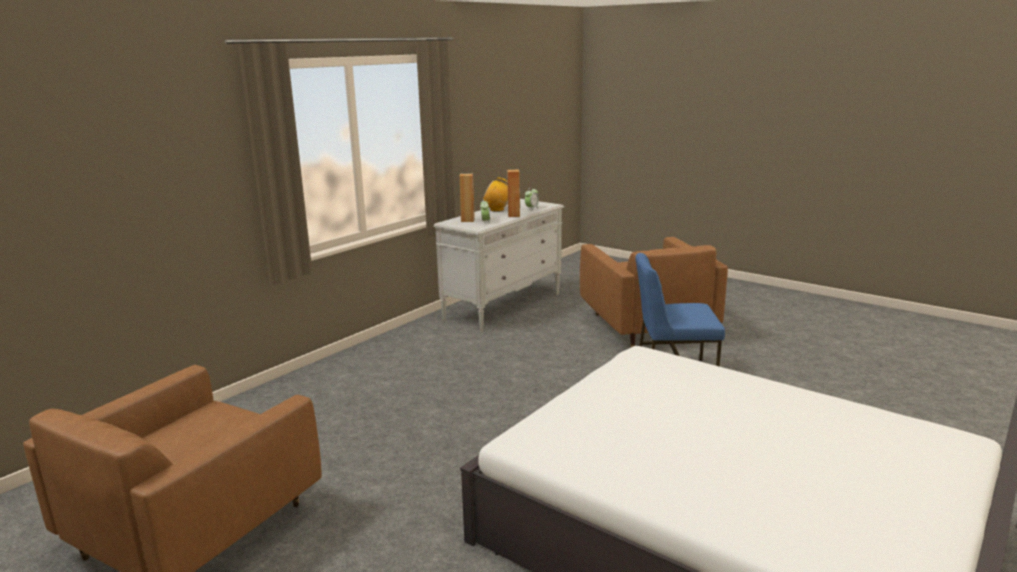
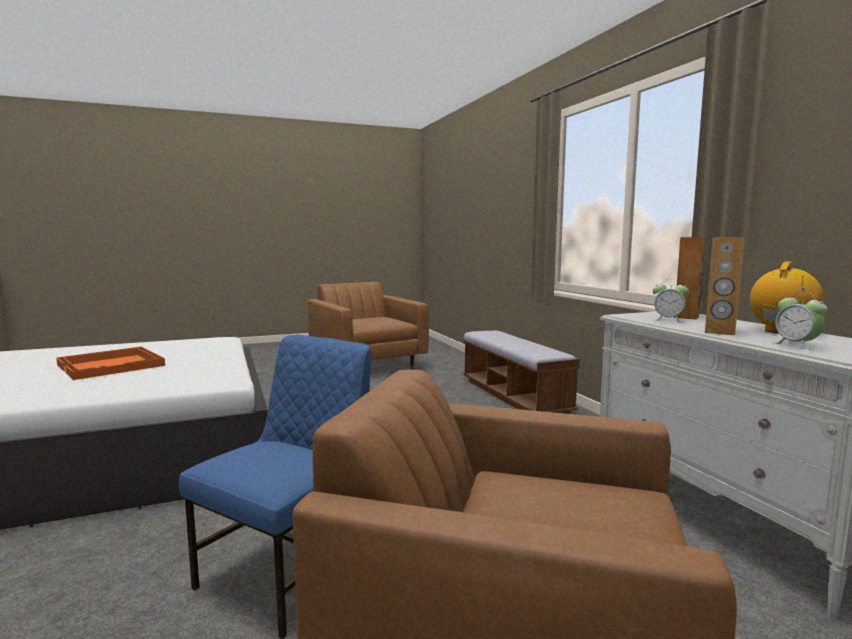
camera: 120 degrees right, 10 degrees down
none -> orange tray [57,347,165,380]
none -> bench [464,331,580,414]

